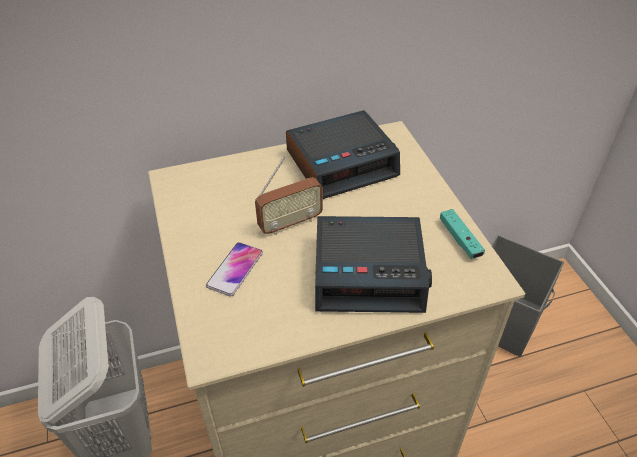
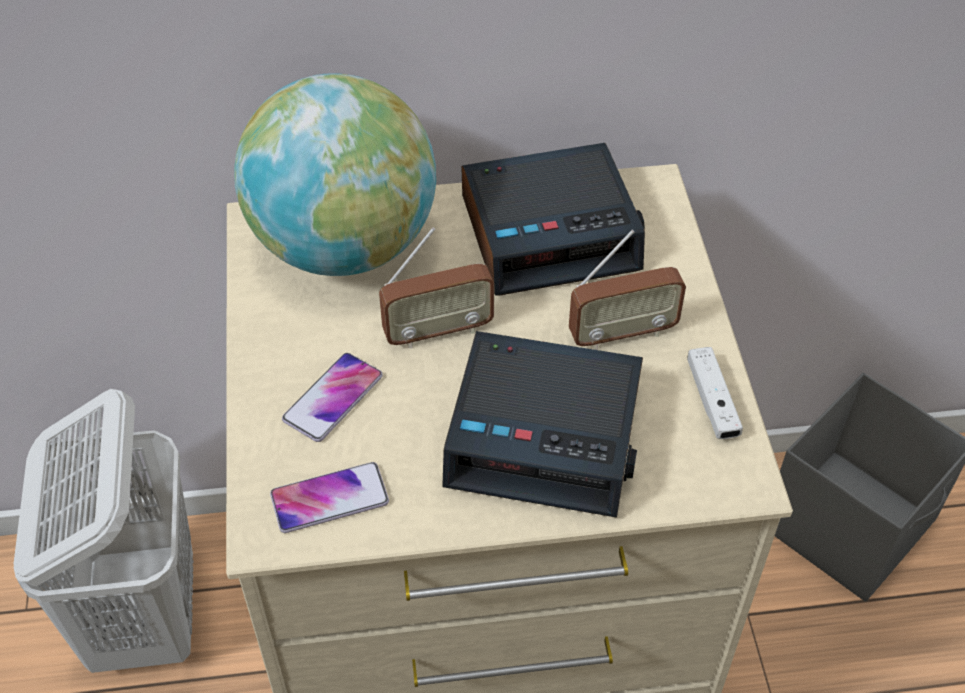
camera: 10 degrees right, 5 degrees up
turquoise game controller [440,209,485,259] -> white game controller [687,347,743,439]
none -> globe [234,73,436,276]
none -> phone [270,462,389,533]
none -> radio [569,230,686,350]

